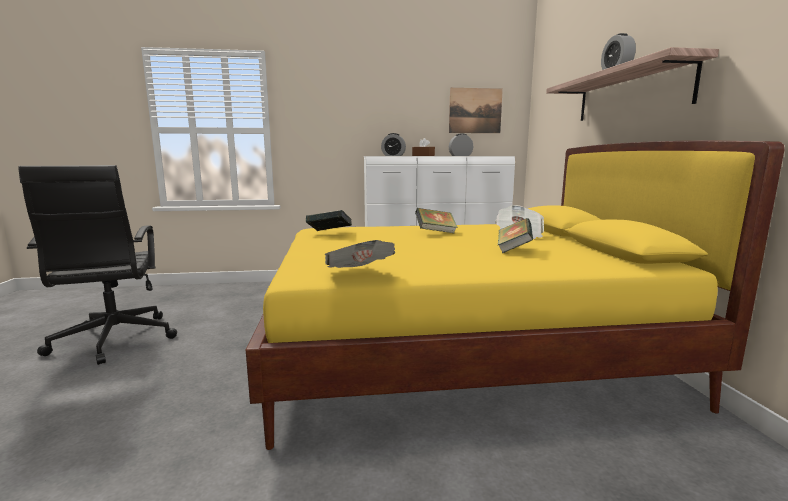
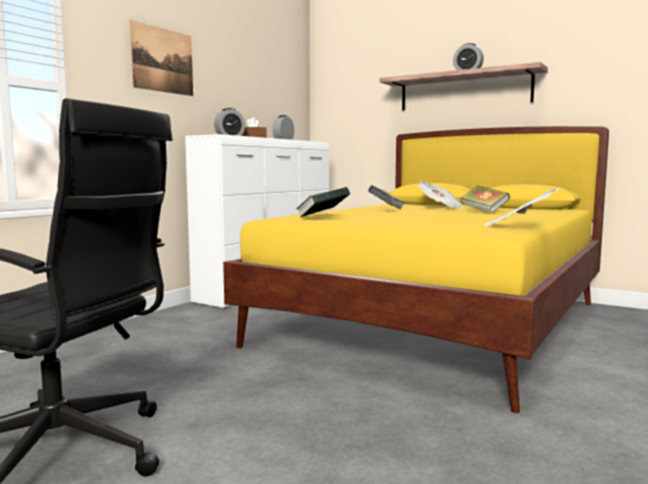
camera: 50 degrees left, 5 degrees down
picture [449,88,503,133] -> picture moved to [130,20,193,96]

